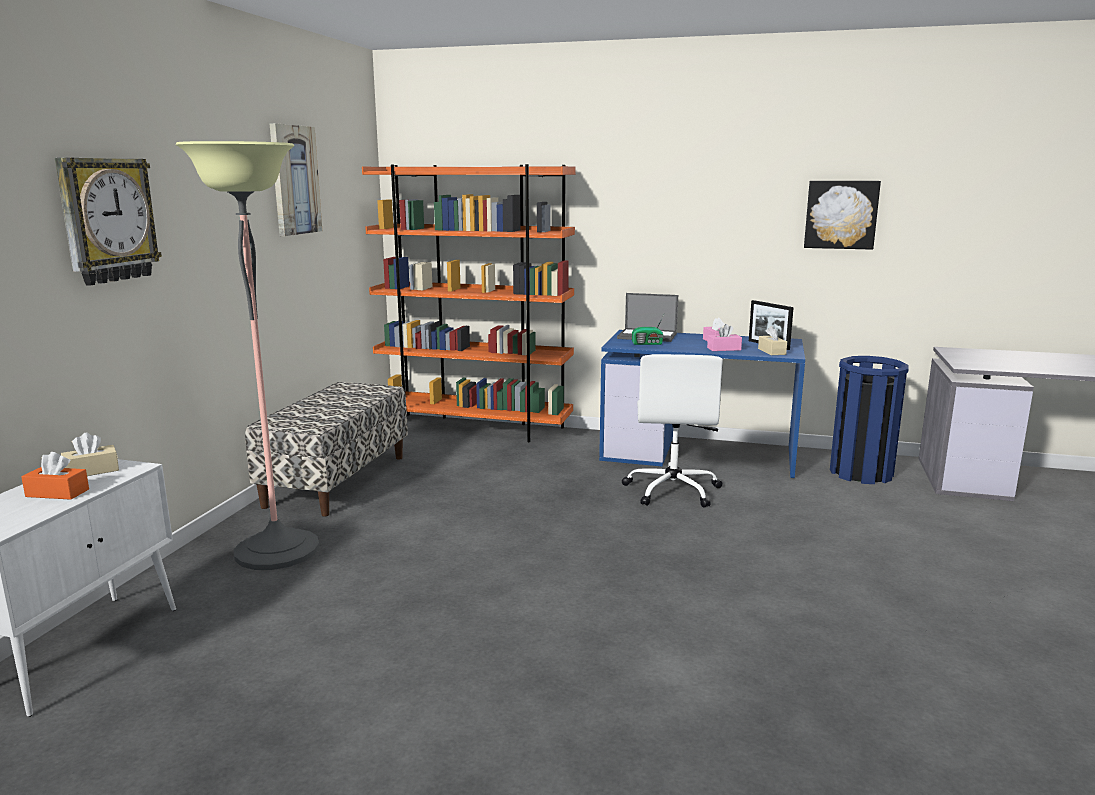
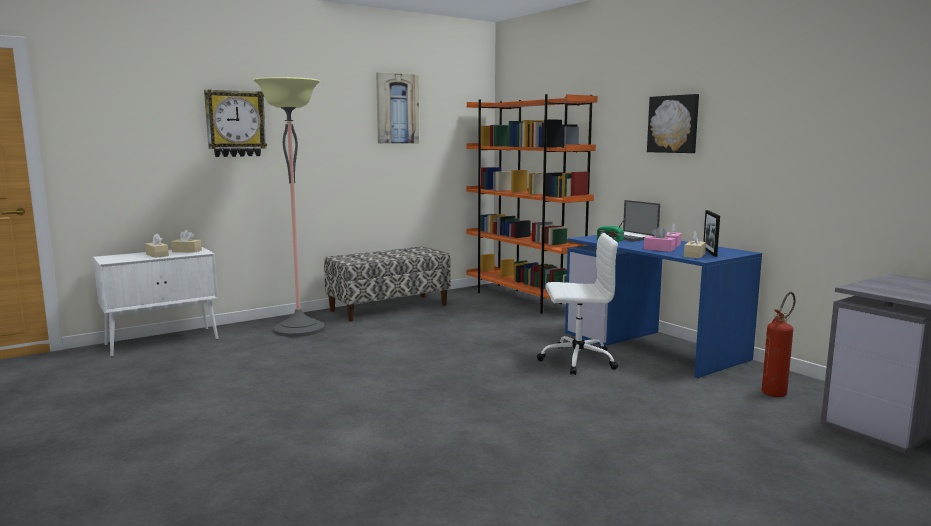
camera: 40 degrees right, 5 degrees down
orange tissue box [21,452,89,500] -> beige tissue box [145,233,169,258]
white office chair [622,354,723,508] -> white office chair turned 135 degrees counterclockwise [537,233,618,375]
picture [804,181,881,250] -> picture moved to [647,94,699,153]
blue trash can [830,356,909,484] -> fire extinguisher [762,292,796,397]

